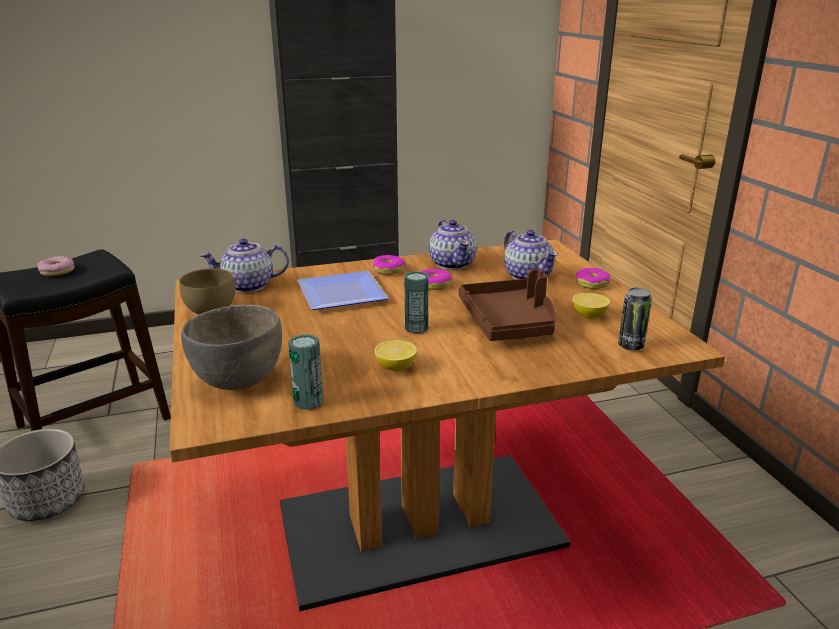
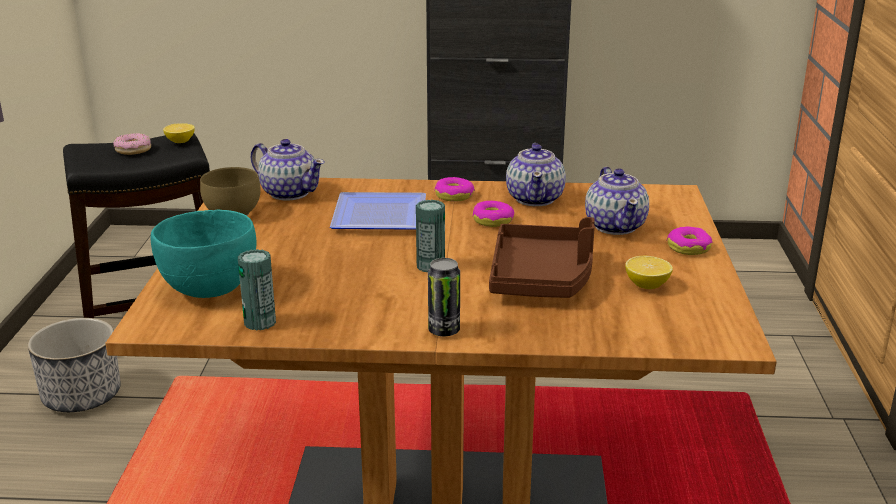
camera: 20 degrees right, 0 degrees up
grey bowl [181,305,282,390] -> turquoise bowl [151,209,256,298]
teapot [200,238,289,293] -> teapot turned 150 degrees counterclockwise [251,139,325,201]
lemon [374,340,417,371] -> lemon moved to [163,123,195,143]
can [618,288,652,350] -> can moved to [428,258,460,336]

